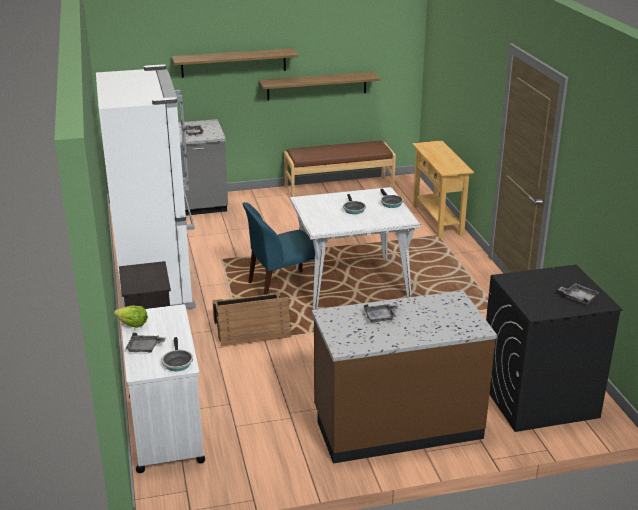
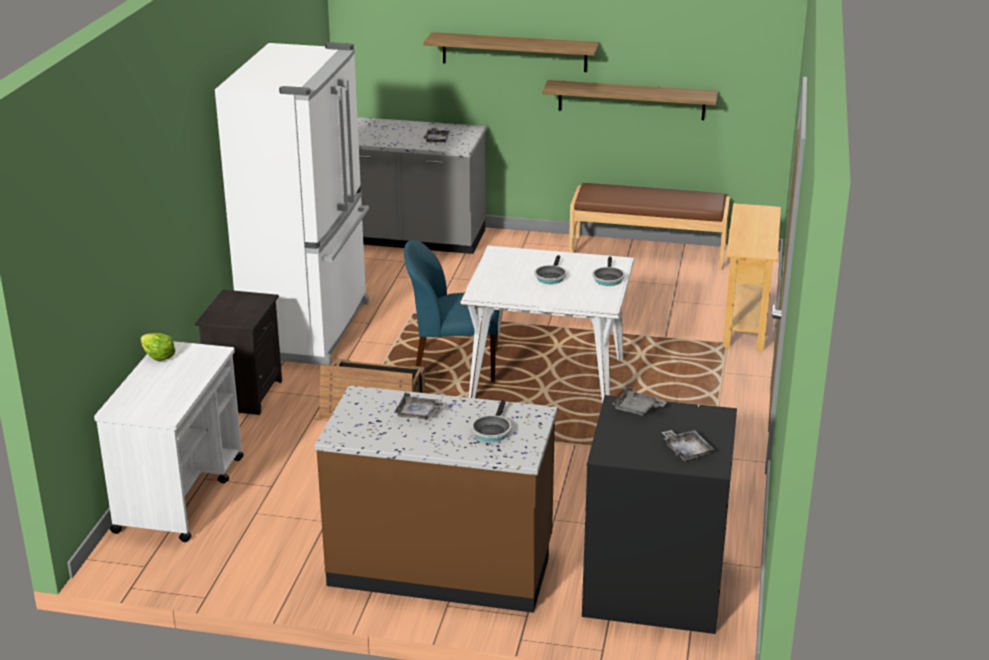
camera: 25 degrees right, 0 degrees up
grey tray [126,333,166,353] -> grey tray moved to [612,387,667,416]
frying pan [162,337,193,371] -> frying pan moved to [471,400,512,442]

